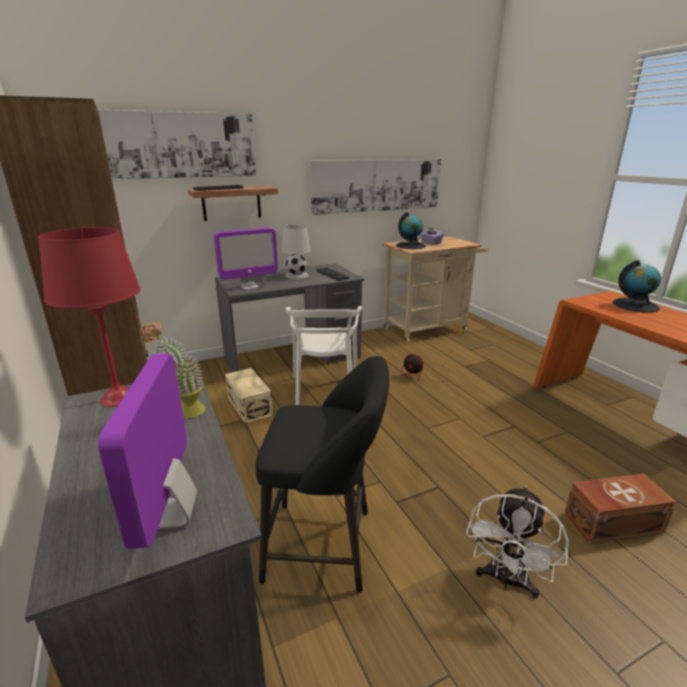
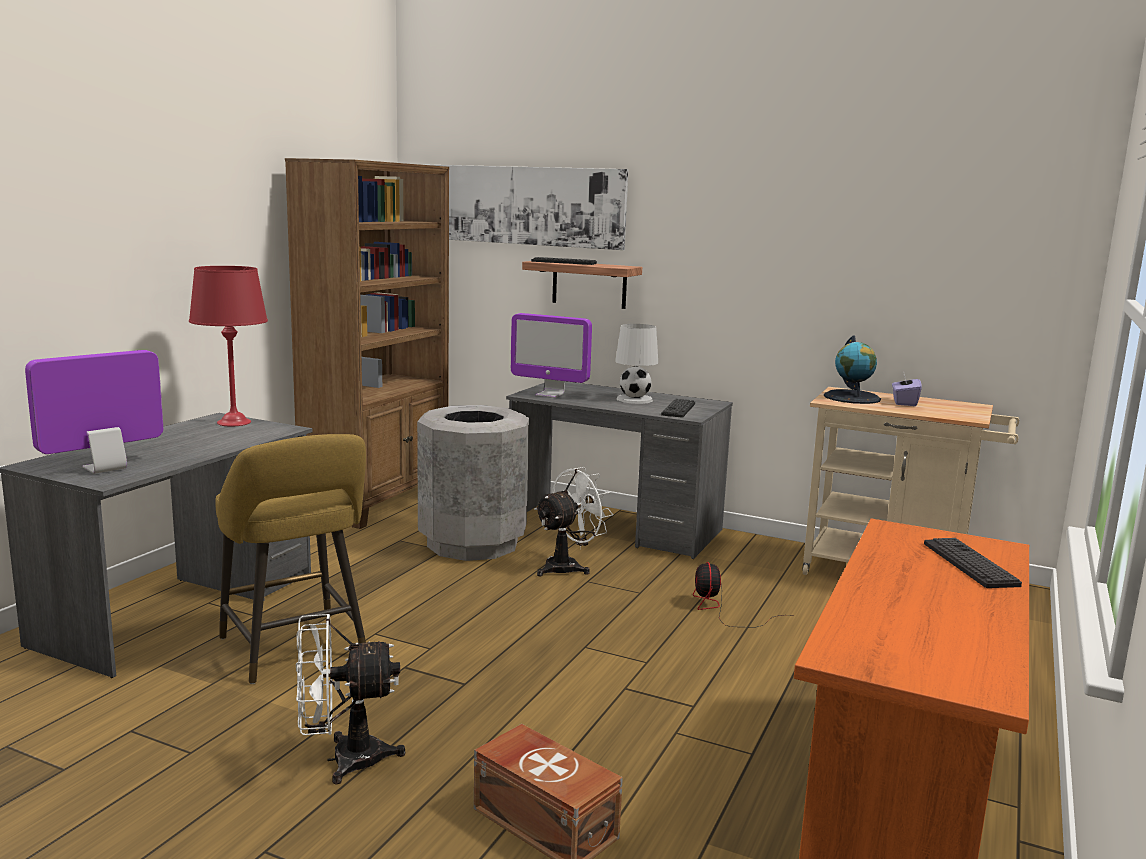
camera: 50 degrees right, 10 degrees down
potted plant [141,321,206,418] -> none
beige storage box [225,368,273,424] -> grey trash can [417,405,529,561]
black stool [256,356,389,593] -> yellow stool [215,434,366,684]
white chair [286,306,362,405] -> white fan [534,467,613,576]
picture [310,159,441,215] -> none
globe [612,260,661,313] -> keyboard [924,538,1022,588]

